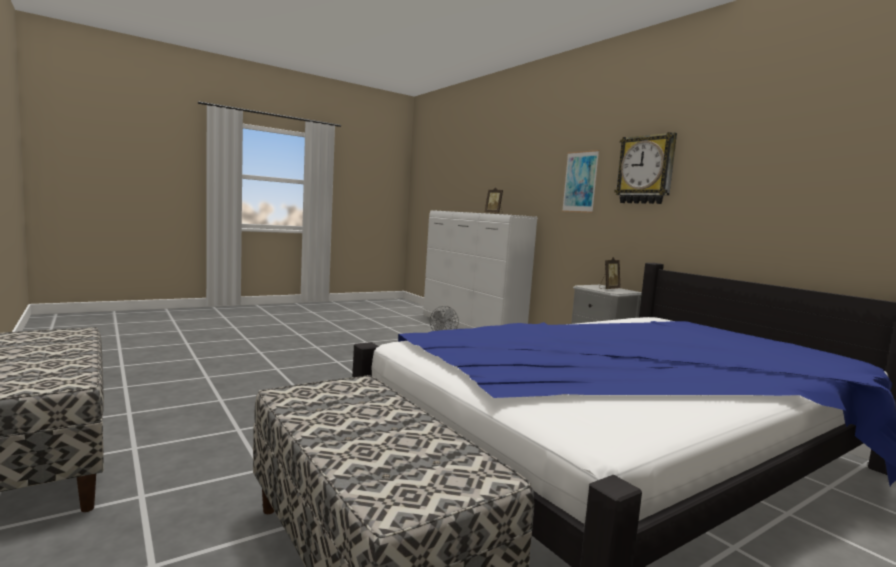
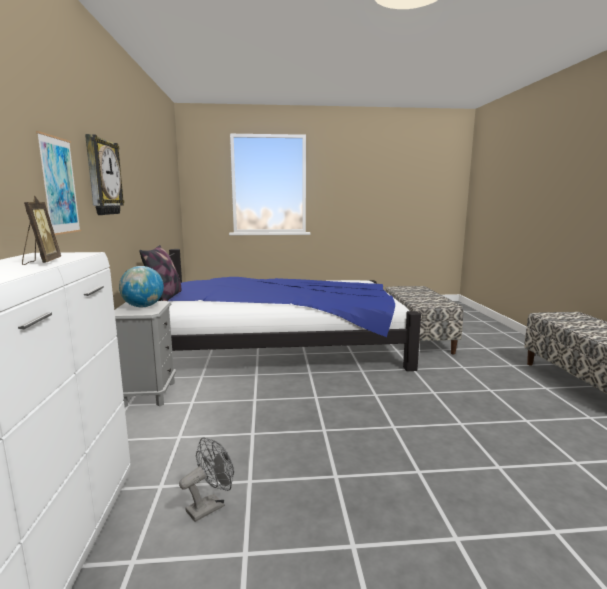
camera: 150 degrees left, 5 degrees up
picture frame [599,257,620,289] -> globe [119,266,164,307]
none -> pillow [139,245,182,301]

